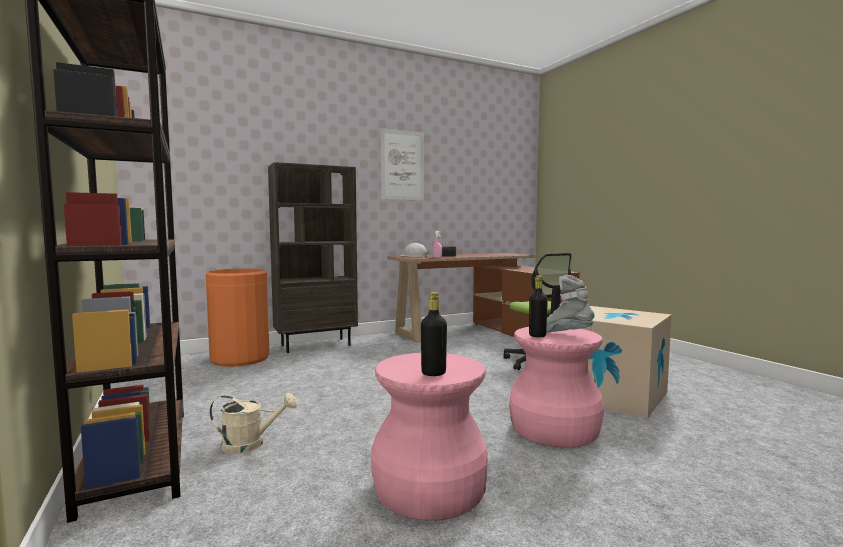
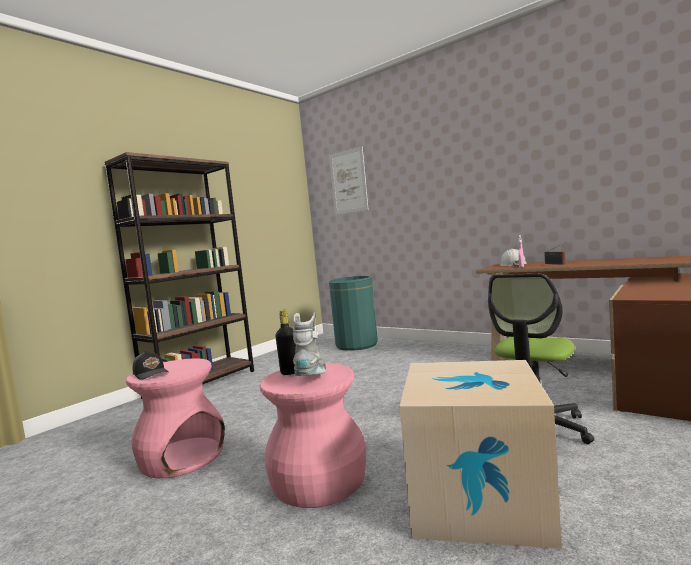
camera: 65 degrees right, 0 degrees up
orange trash can [206,269,269,367] -> green trash can [329,276,378,351]
beige watering can [209,393,297,454] -> none
brown bookcase [268,162,358,353] -> none
picture [380,128,424,200] -> picture moved to [329,147,369,215]
black bottle [421,292,447,376] -> black cap [132,351,169,380]

